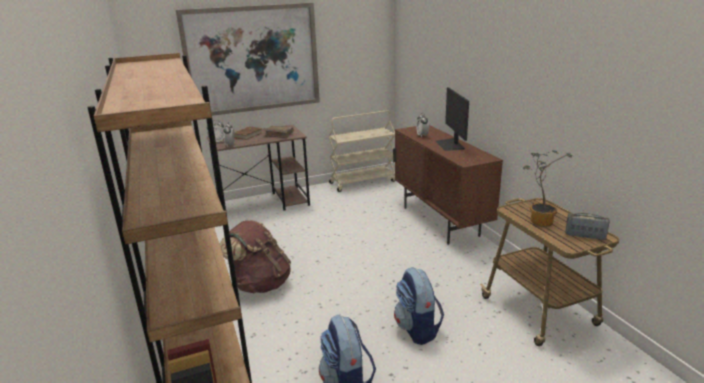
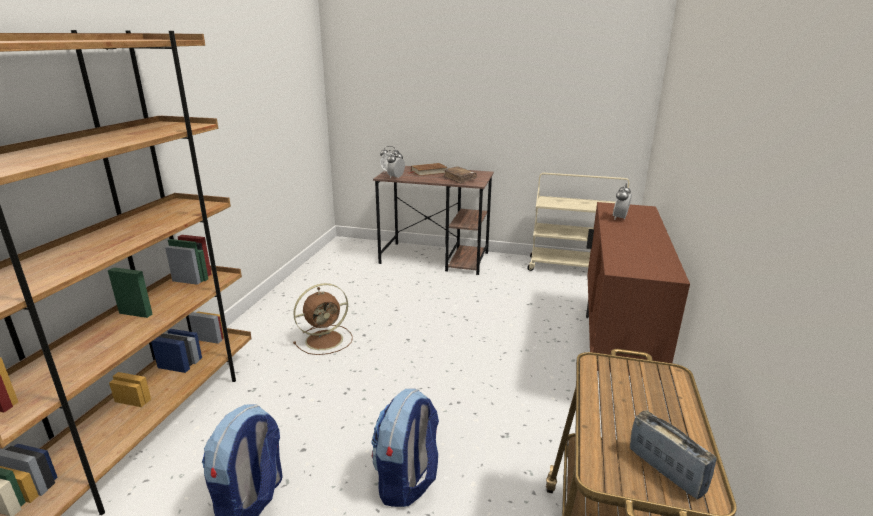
camera: 35 degrees right, 0 degrees up
picture [176,3,320,116] -> none
brown backpack [219,220,291,293] -> brown fan [293,283,353,355]
monitor [436,87,469,151] -> none
potted plant [523,150,572,227] -> none

